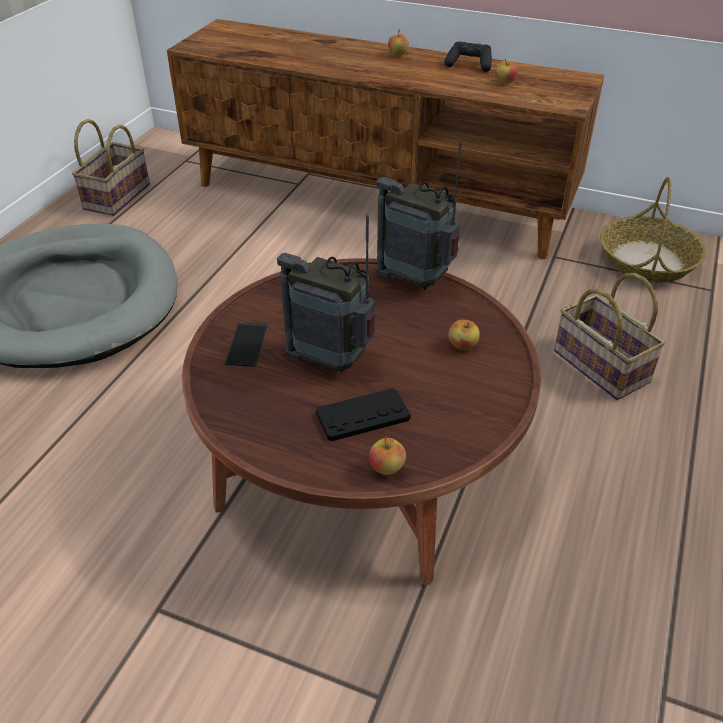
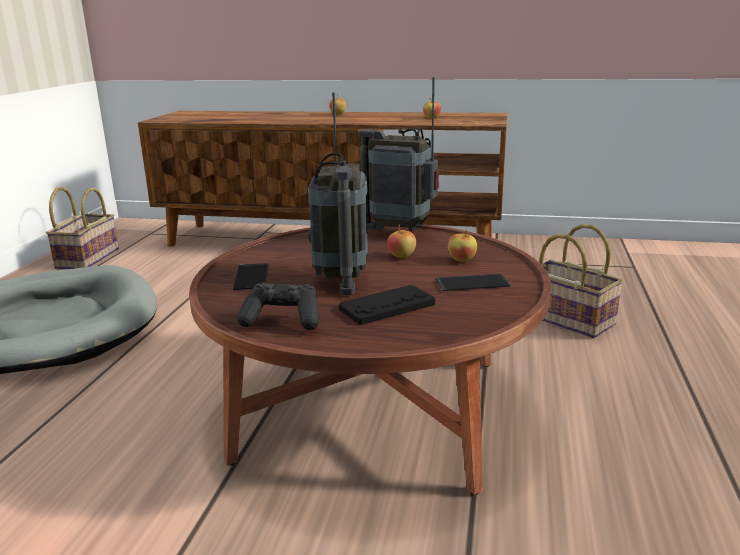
camera: 10 degrees left, 20 degrees down
radio [277,215,375,373] -> radio turned 105 degrees counterclockwise [308,92,368,295]
apple [369,436,406,475] -> apple moved to [387,224,416,258]
black game controller [444,41,492,72] -> black game controller moved to [237,282,319,330]
basket [600,177,707,283] -> none
none -> phone [435,273,511,291]

